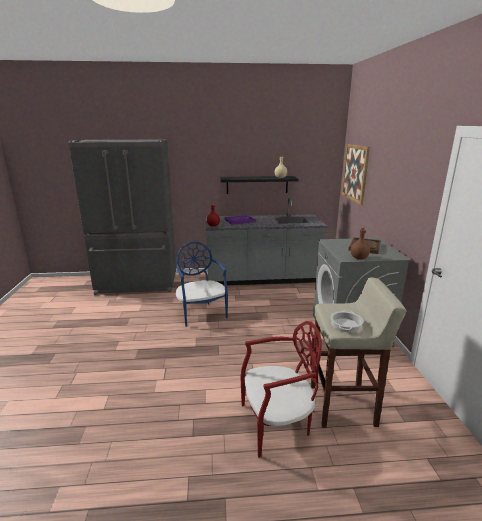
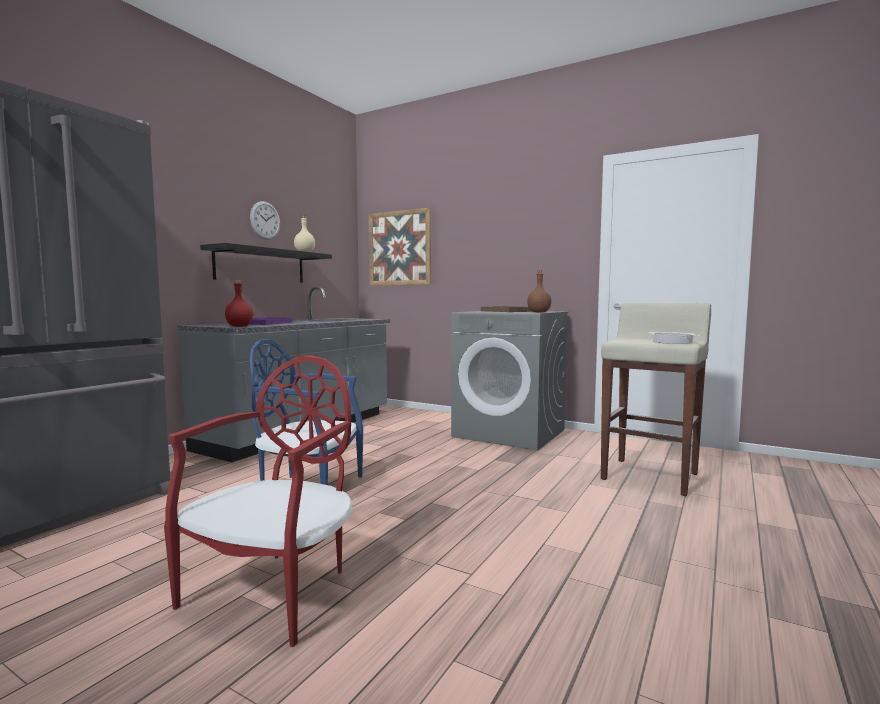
camera: 55 degrees left, 15 degrees down
red chair [240,321,322,458] -> red chair moved to [164,355,353,647]
none -> wall clock [250,201,280,240]

